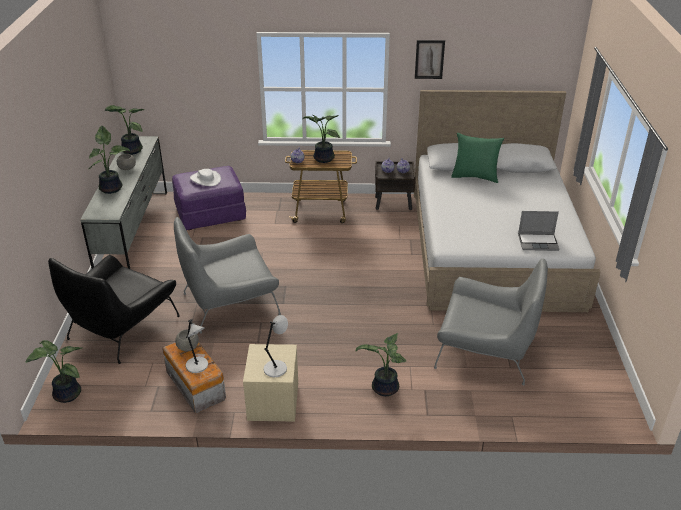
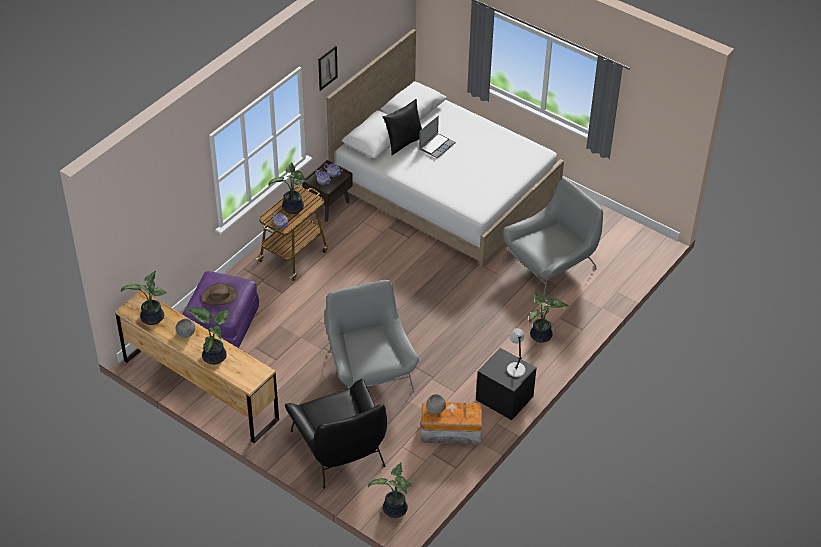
camera: 55 degrees left, 10 degrees up
grey dresser [80,136,167,269] -> brown dresser [115,290,279,444]
grey armchair [174,217,281,334] -> grey armchair turned 150 degrees clockwise [325,280,419,393]
grey table lamp [185,319,208,373] -> none
white hat [190,169,221,186] -> brown hat [202,283,238,305]
beige nightstand [243,344,298,422] -> black nightstand [476,348,537,420]
green pillow [451,133,504,183] -> black pillow [383,99,422,155]
laptop [518,211,559,251] -> laptop moved to [419,116,456,158]

